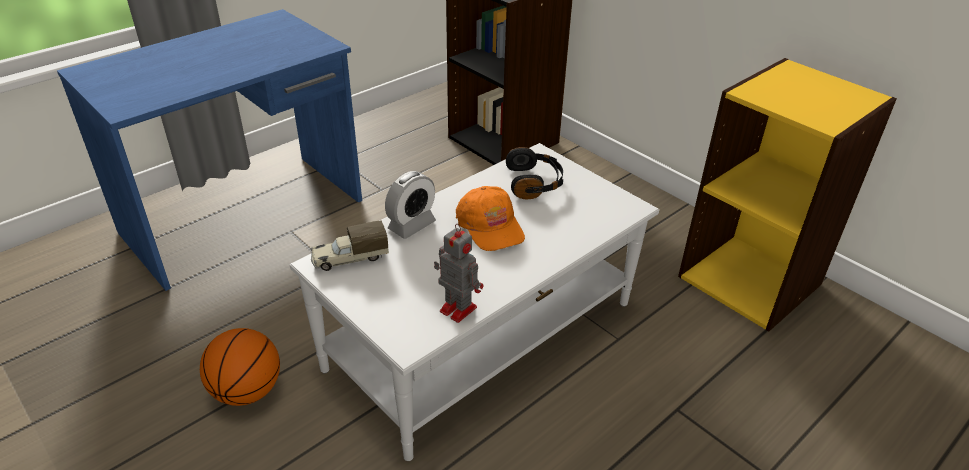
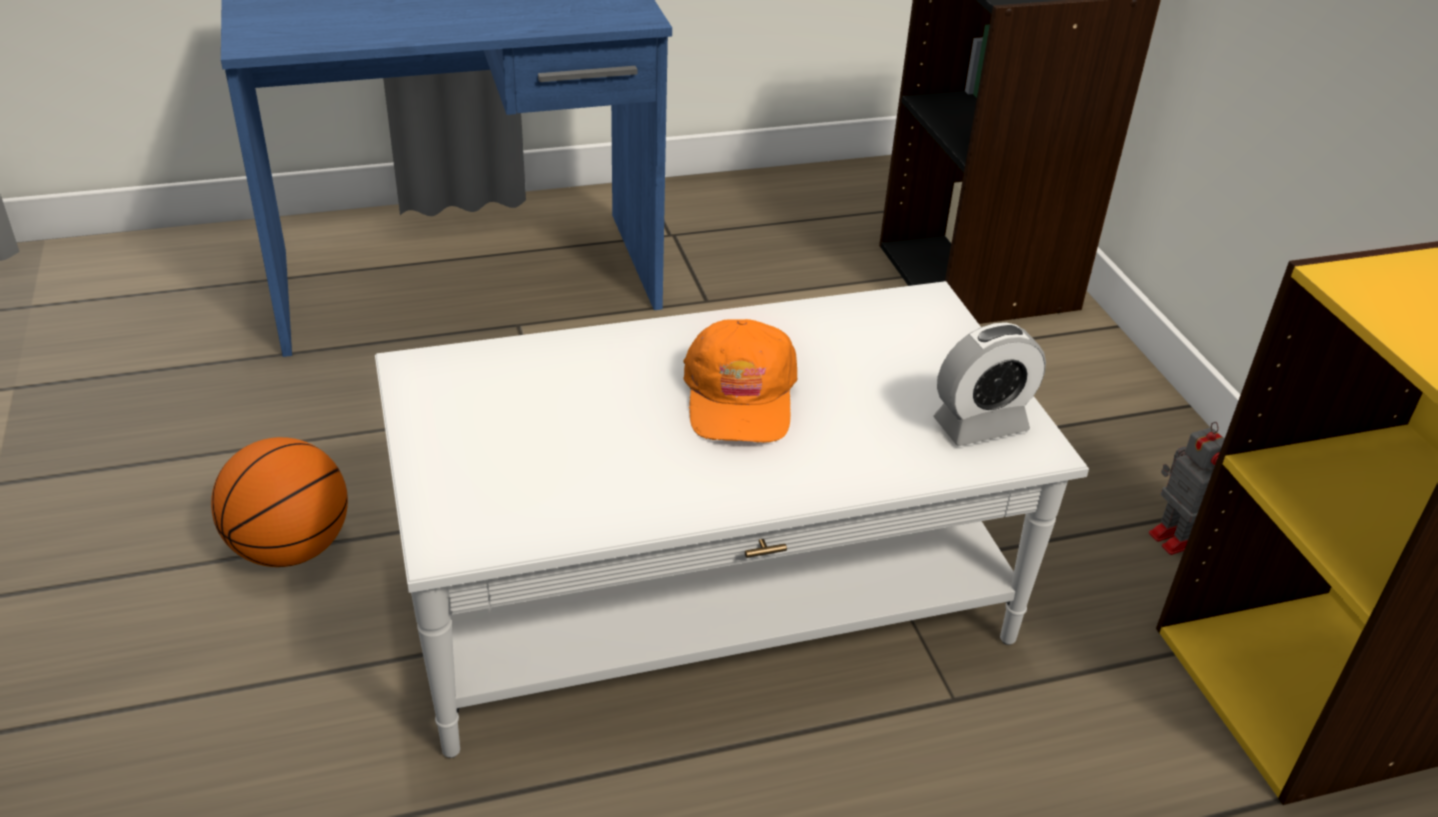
camera: 25 degrees right, 0 degrees up
toy truck [311,220,389,271] -> none
alarm clock [385,171,436,239] -> alarm clock moved to [933,322,1046,446]
toy robot [434,224,483,323] -> toy robot moved to [1149,422,1224,555]
black headphones [506,147,563,199] -> none

